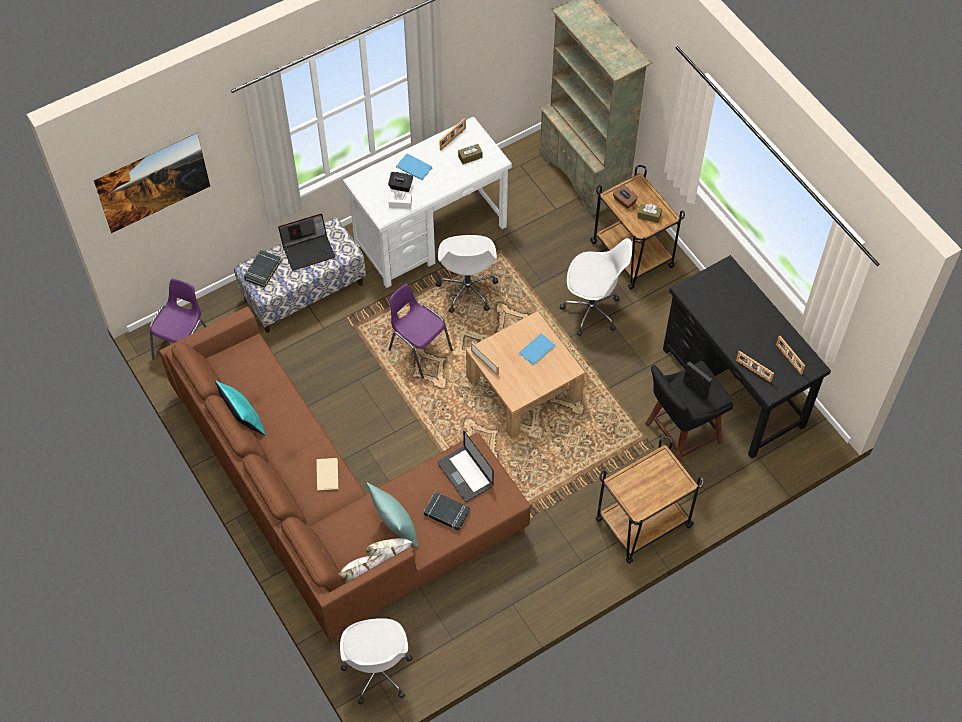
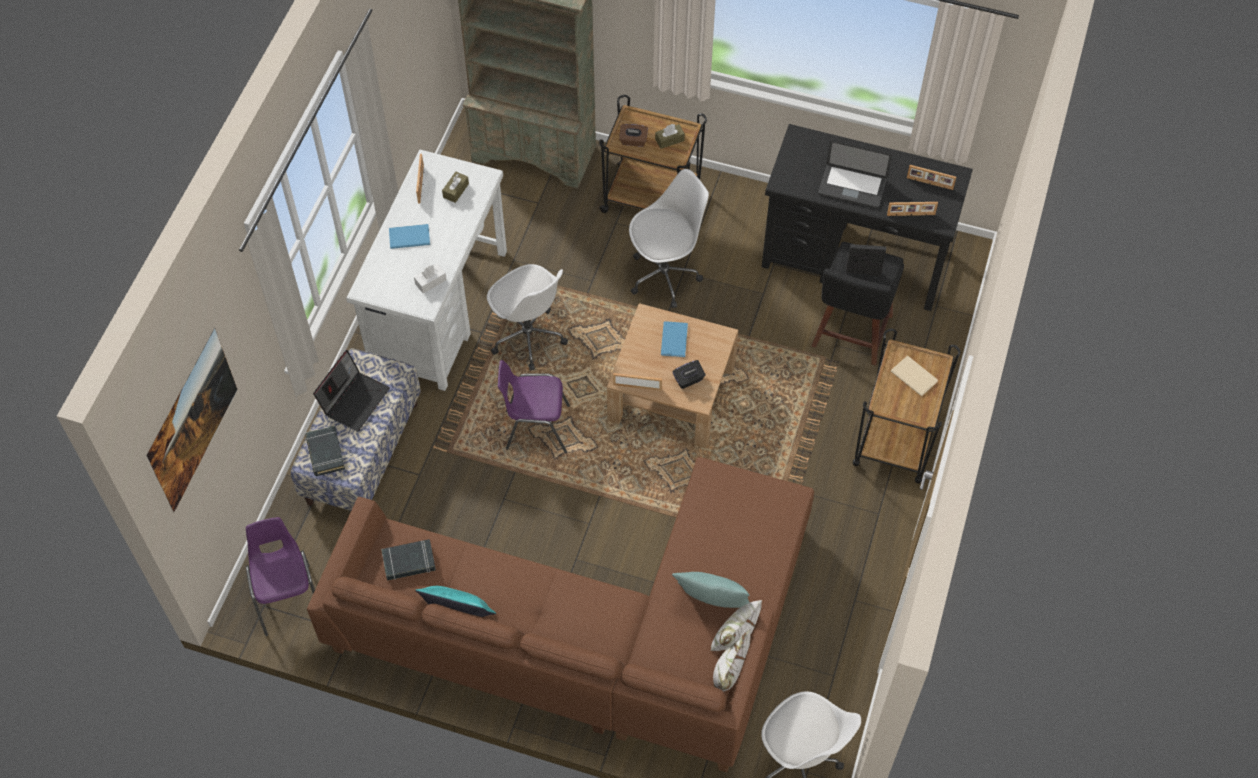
camera: 40 degrees left, 0 degrees up
beige book [316,458,338,490] -> beige book moved to [891,356,938,396]
black tissue box [388,172,413,192] -> black tissue box moved to [673,360,706,389]
black book [424,492,470,531] -> black book moved to [381,539,436,580]
laptop [437,431,494,502] -> laptop moved to [818,141,892,208]

